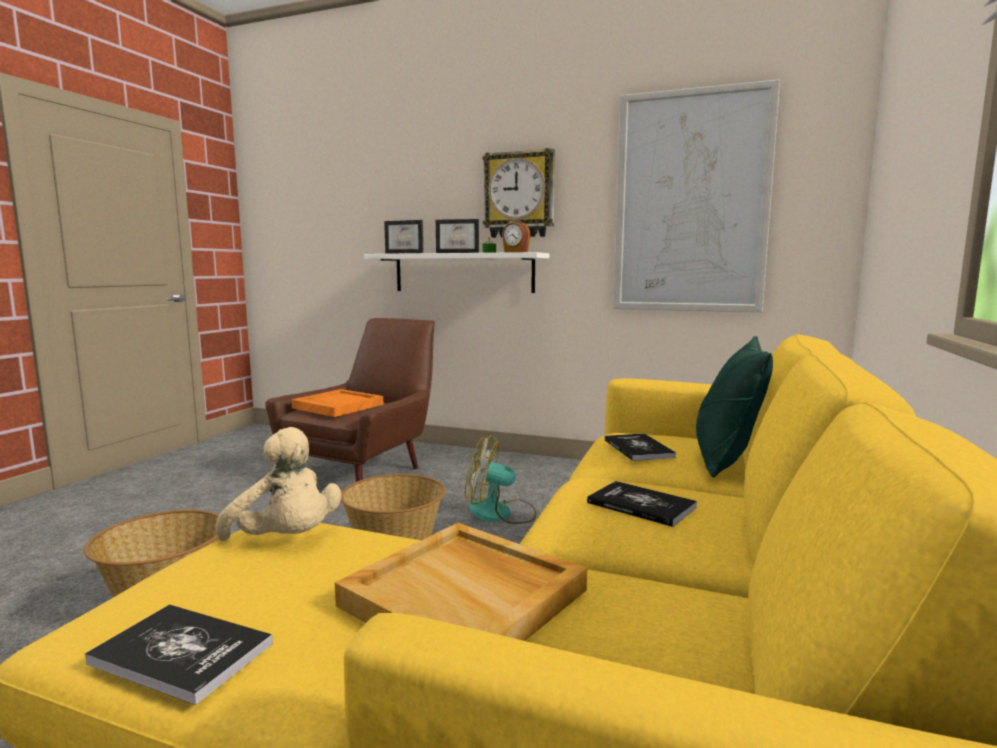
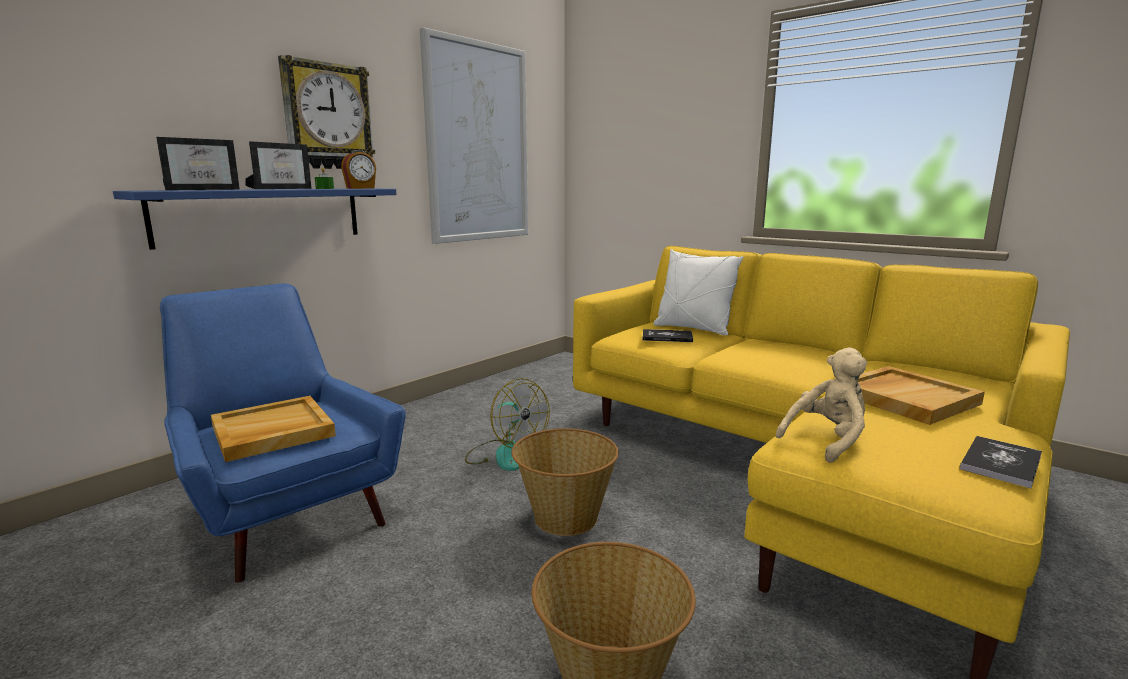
camera: 70 degrees left, 5 degrees up
brown armchair [265,318,435,482] -> blue armchair [160,283,406,583]
orange tray [292,389,384,417] -> beige tray [211,396,336,462]
white shelf [364,252,549,293] -> blue shelf [113,189,396,250]
fan [465,435,536,524] -> fan turned 75 degrees counterclockwise [465,378,550,471]
book [587,481,697,527] -> none
green pillow [696,336,773,478] -> white pillow [654,249,744,336]

